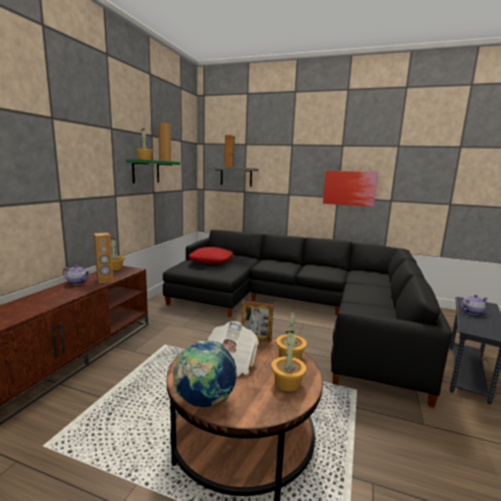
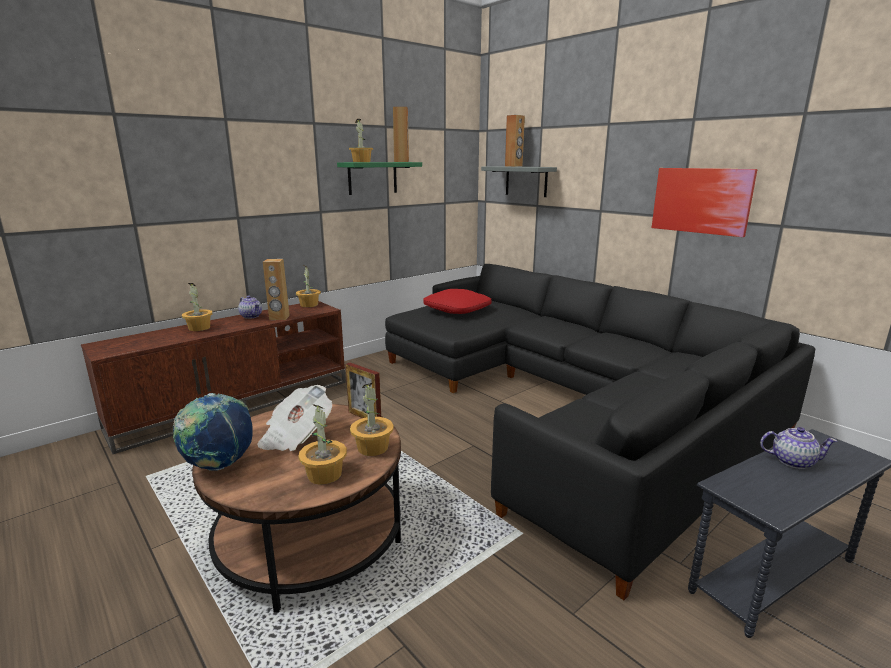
camera: 30 degrees right, 5 degrees up
none -> potted plant [182,283,212,331]

